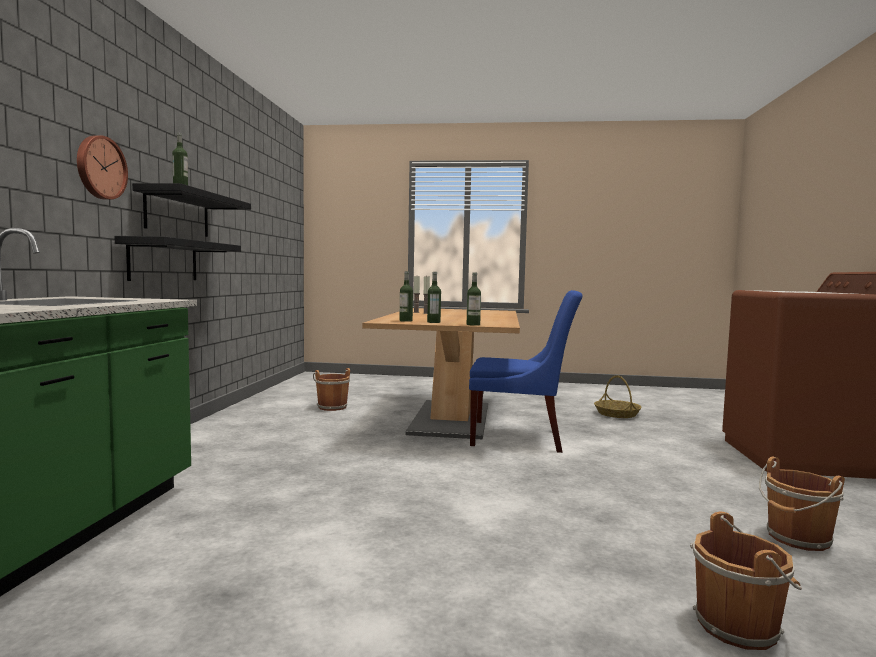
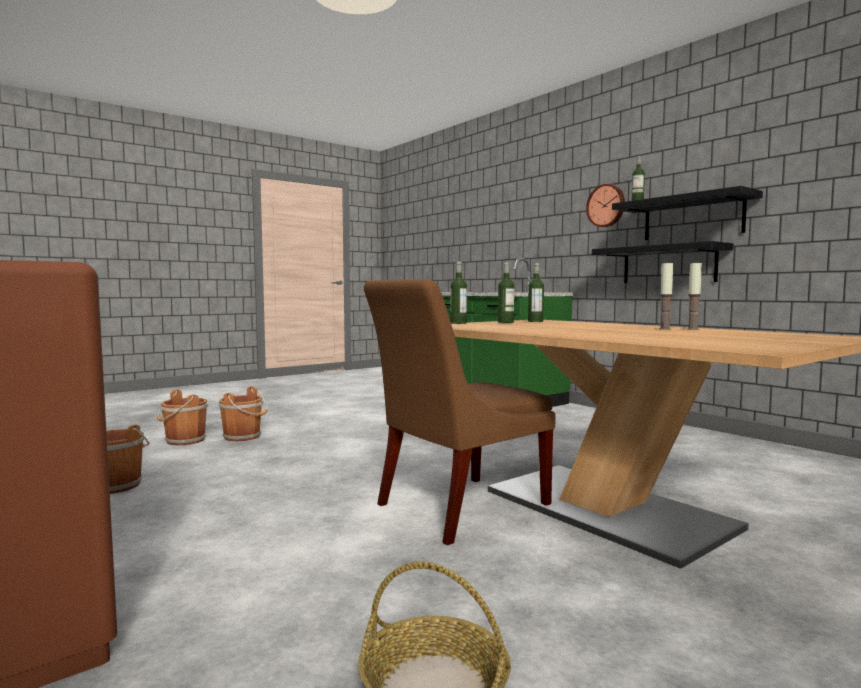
camera: 135 degrees right, 0 degrees up
brown bucket [313,368,350,411] -> brown bucket moved to [219,386,268,441]
blue chair [469,290,582,453] -> brown chair [364,279,556,545]

